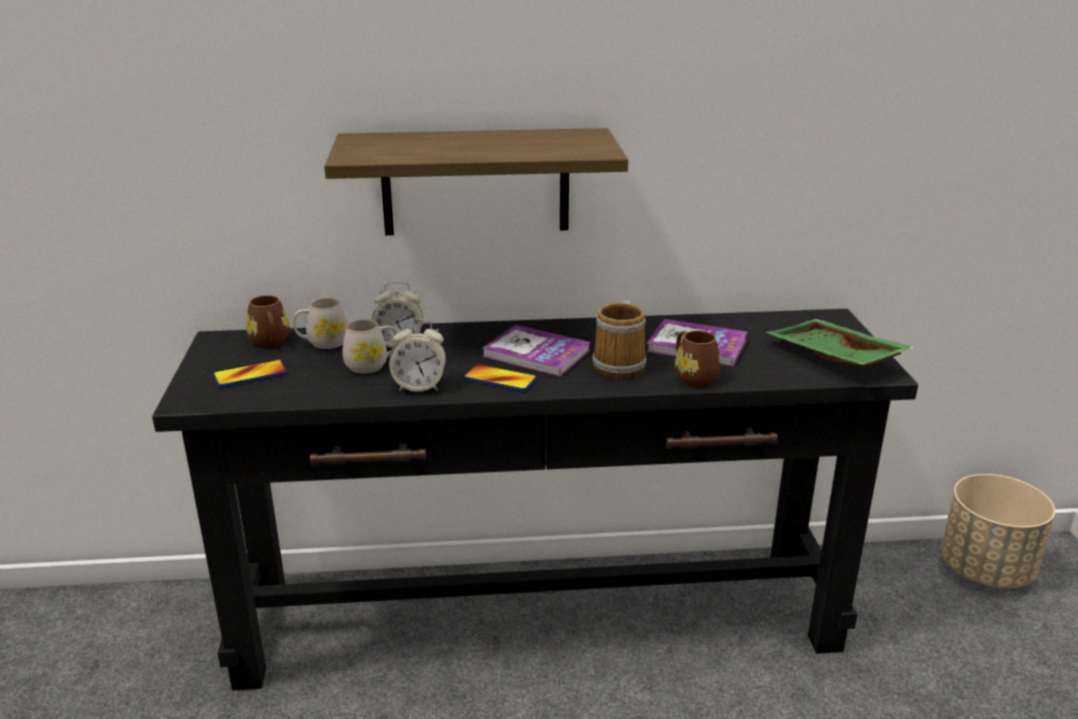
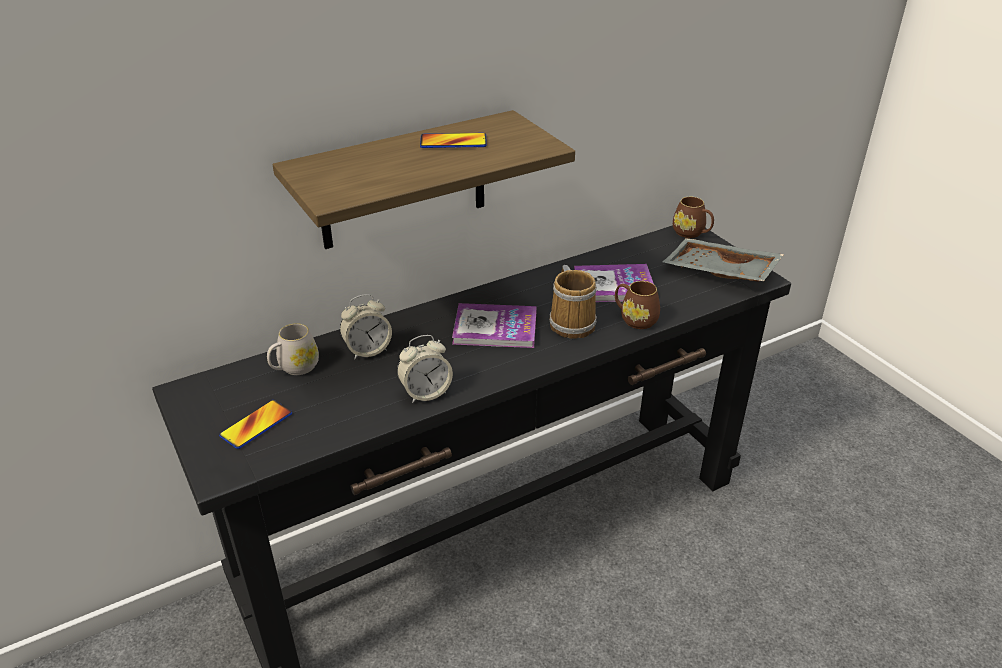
camera: 25 degrees left, 10 degrees up
brown mug [246,295,290,347] -> brown mug moved to [673,197,714,238]
white mug [342,319,398,374] -> none
phone [463,364,537,391] -> phone moved to [420,133,487,148]
green tray [765,319,915,367] -> grey tray [662,238,784,282]
beige planter [941,474,1055,588] -> none

